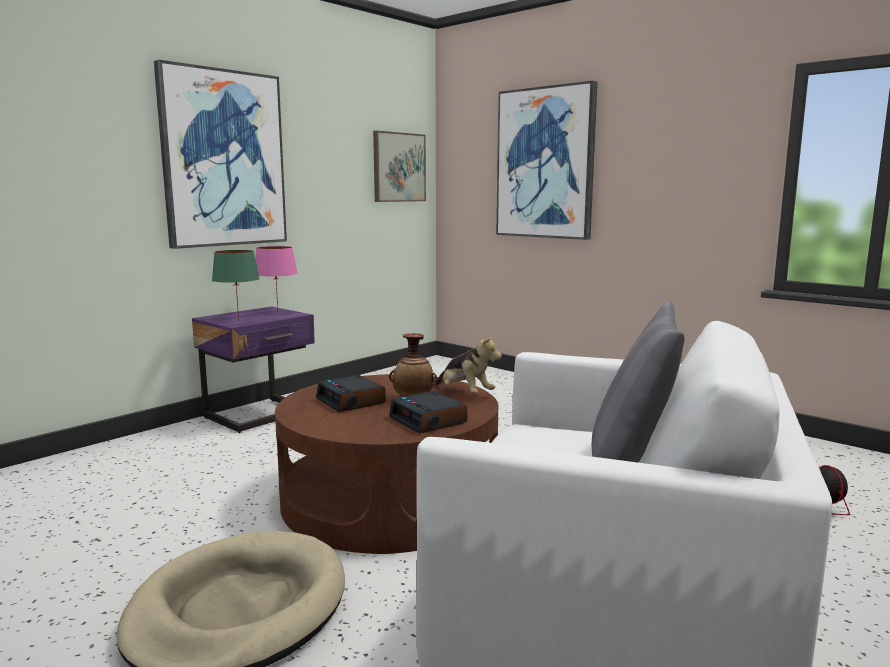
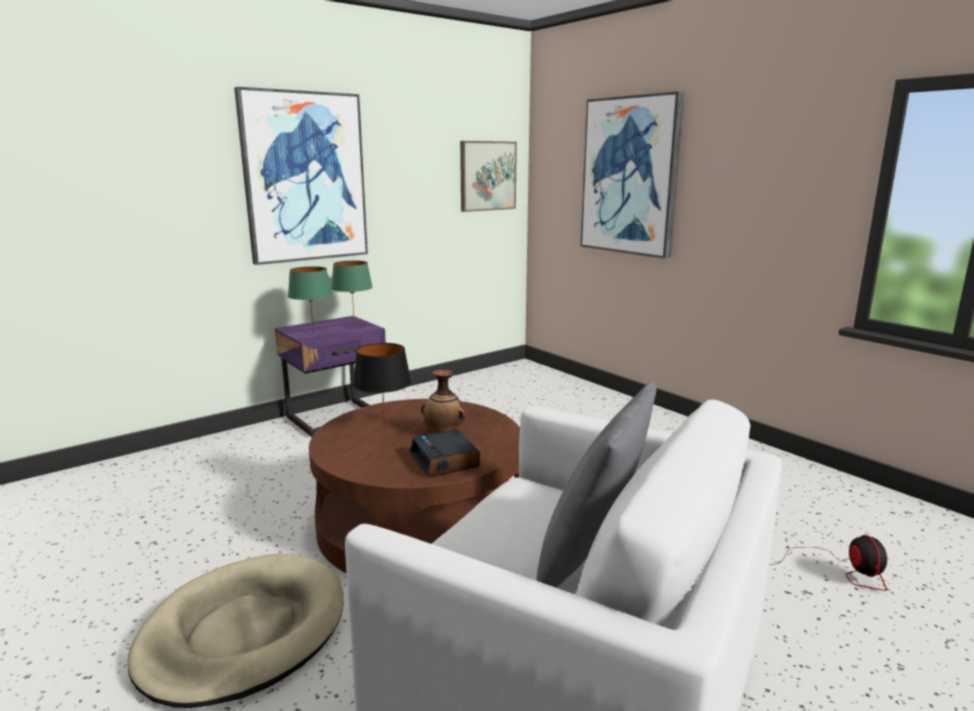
camera: 10 degrees right, 5 degrees up
pink table lamp [255,246,298,311] -> green table lamp [331,261,373,324]
alarm clock [316,375,386,412] -> black table lamp [353,343,411,431]
plush toy [434,333,502,393] -> none

